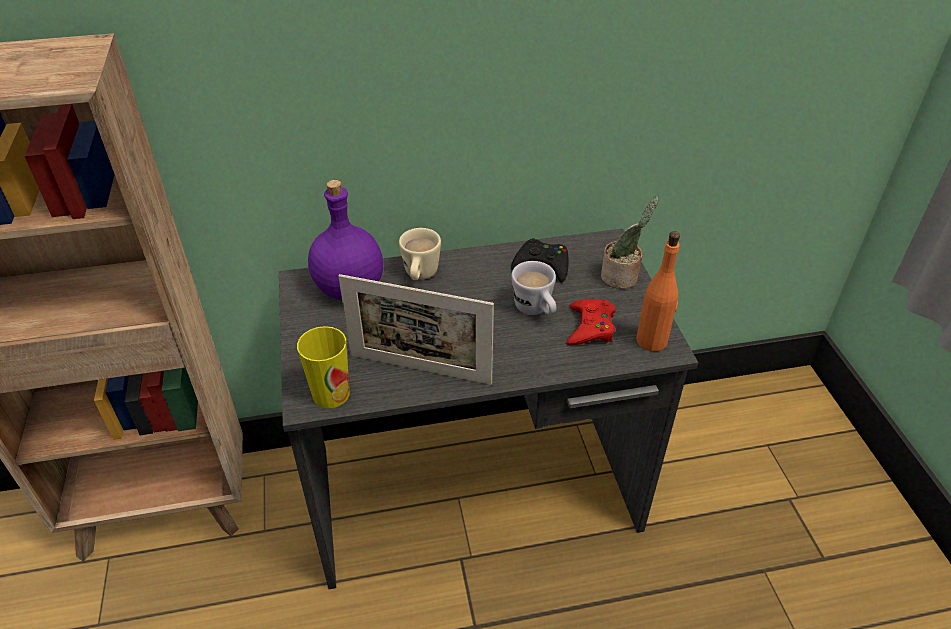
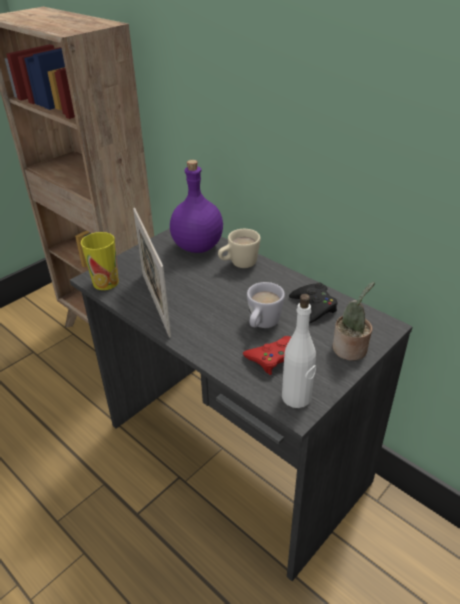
camera: 55 degrees right, 5 degrees down
orange bottle [636,231,680,351] -> white bottle [282,294,316,408]

